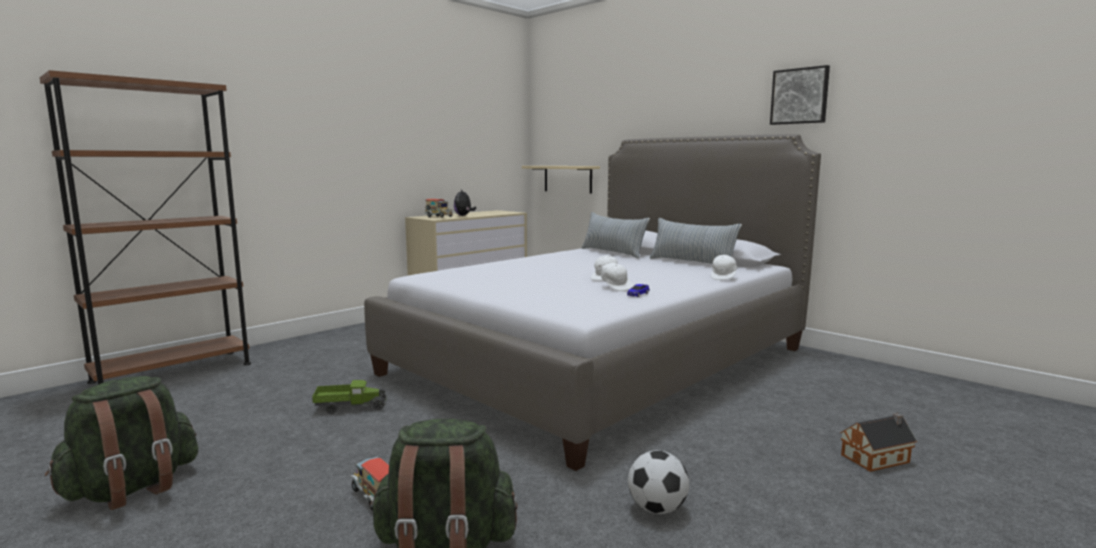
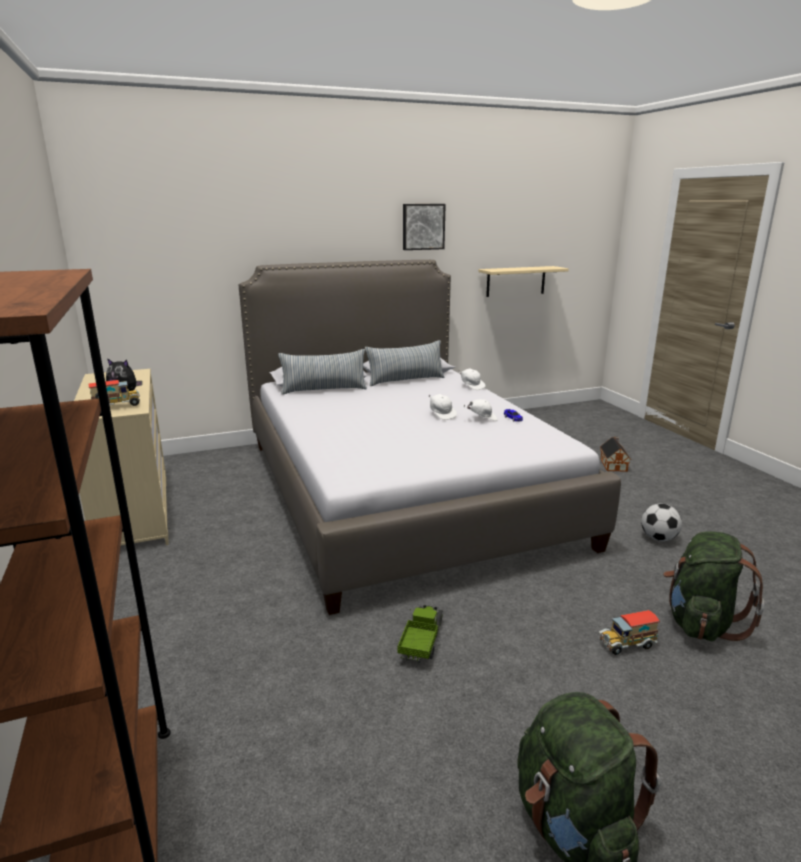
camera: 65 degrees left, 10 degrees up
beige shelf [522,166,600,193] -> beige shelf moved to [478,266,569,297]

